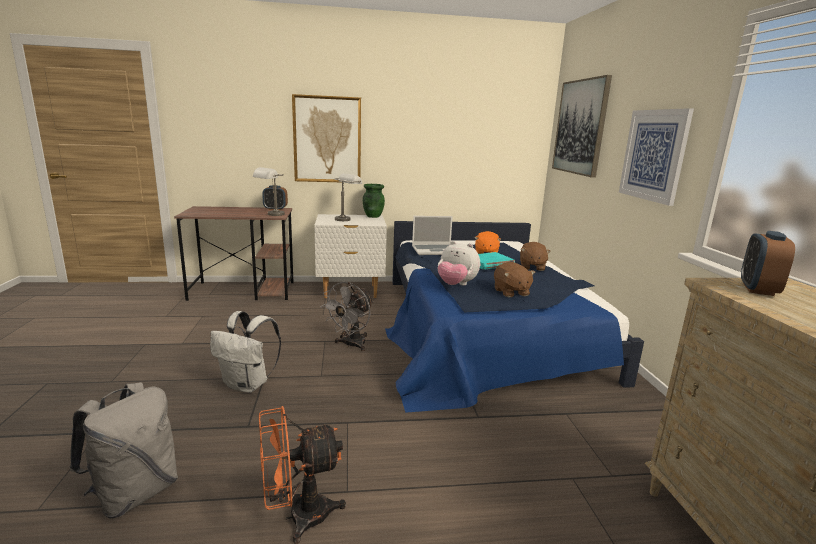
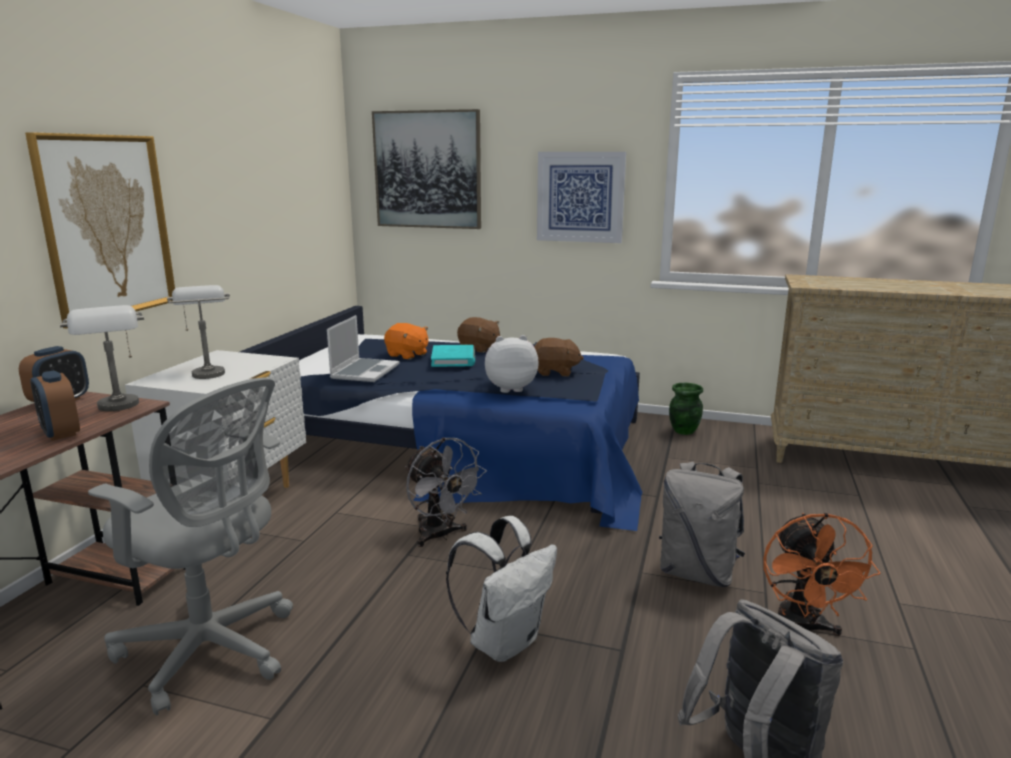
camera: 65 degrees left, 0 degrees up
green vase [363,184,385,218] -> green vase moved to [669,383,703,435]
plush toy [438,241,480,286] -> plush toy turned 150 degrees counterclockwise [485,335,539,393]
alarm clock [741,231,795,296] -> alarm clock moved to [30,370,80,441]
none -> grey office chair [88,378,293,715]
none -> grey backpack [659,462,745,587]

